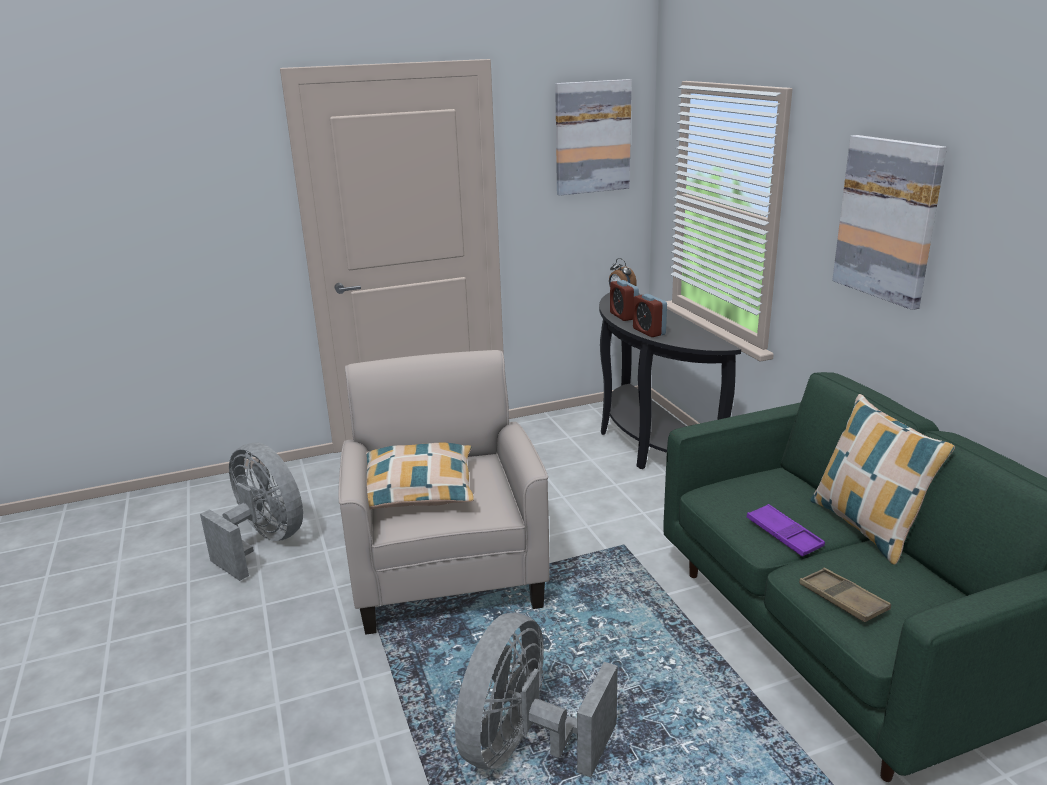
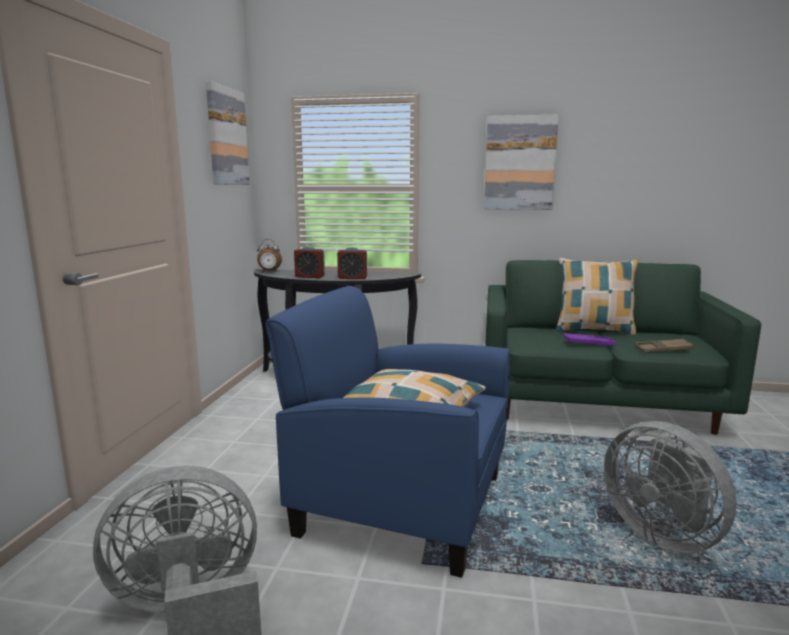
camera: 60 degrees left, 10 degrees down
beige armchair [338,350,550,635] -> blue armchair [265,286,510,578]

